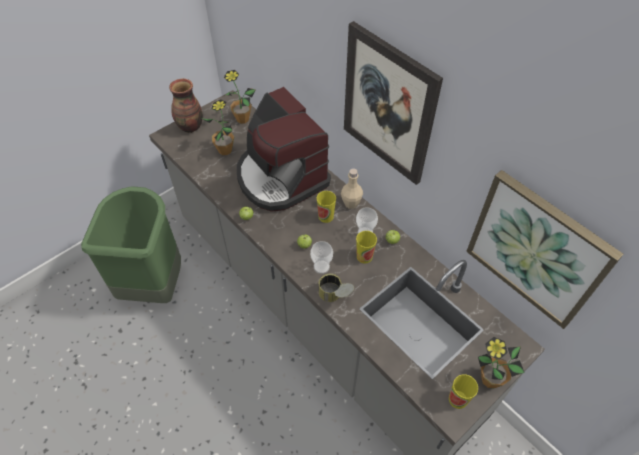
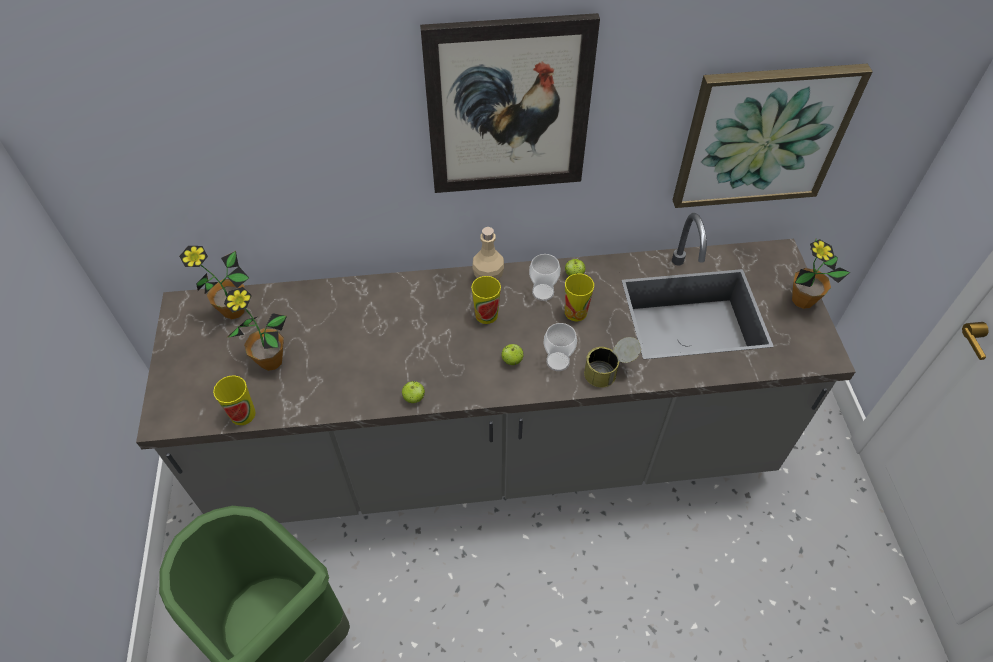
camera: 55 degrees left, 0 degrees up
vase [169,79,203,133] -> none
coffee machine [237,87,331,212] -> none
cup [449,374,478,409] -> cup moved to [213,375,256,425]

